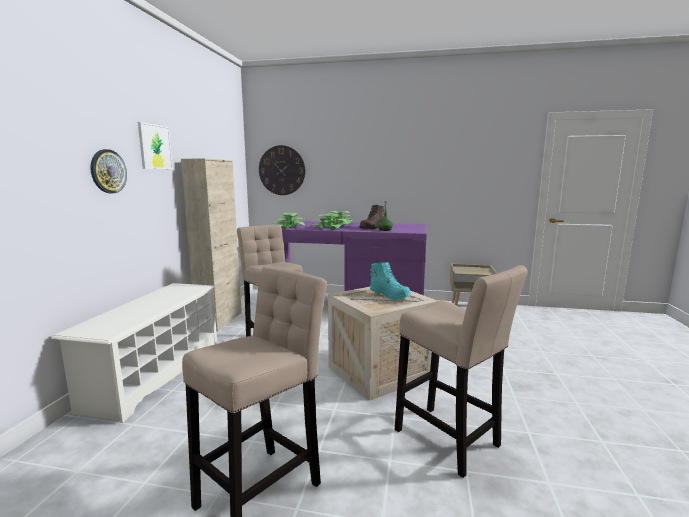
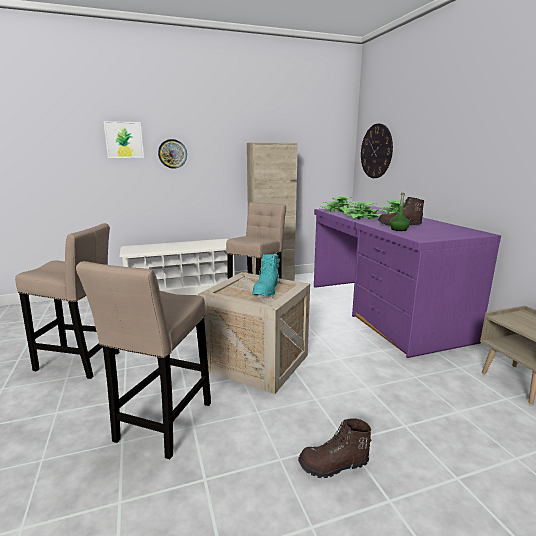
camera: 60 degrees right, 5 degrees up
picture [138,122,173,169] -> picture moved to [104,121,144,158]
none -> brown boot [298,418,371,478]

